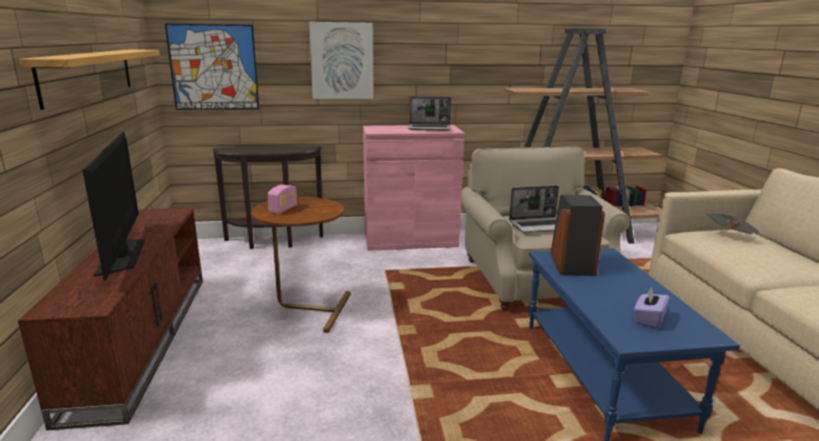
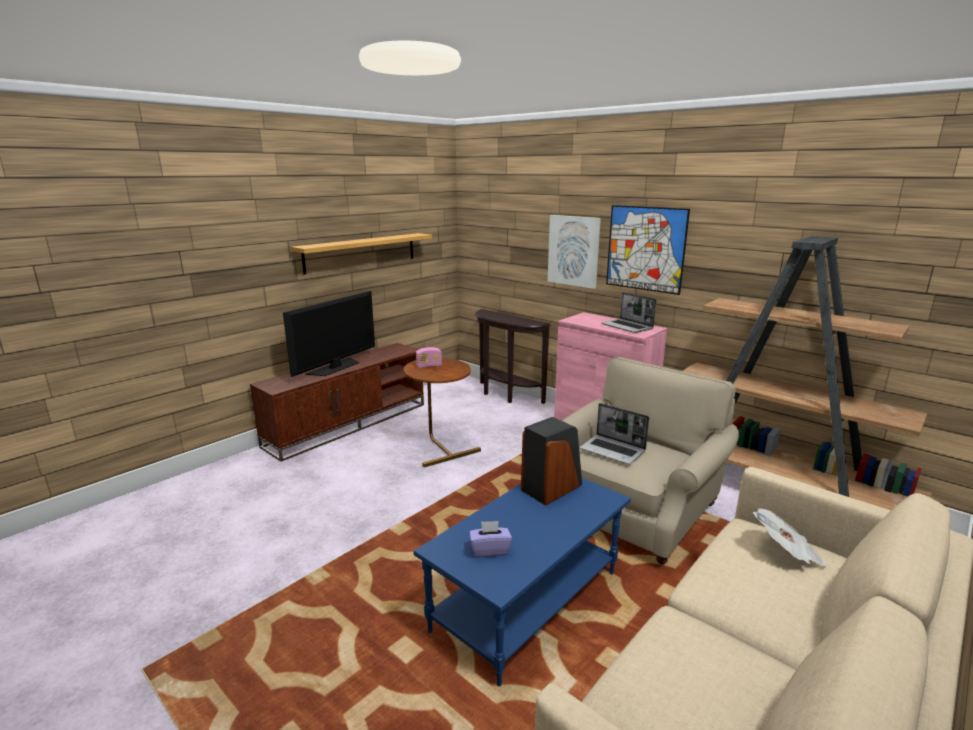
camera: 50 degrees right, 0 degrees up
picture [165,24,259,110] -> picture moved to [606,205,690,295]

